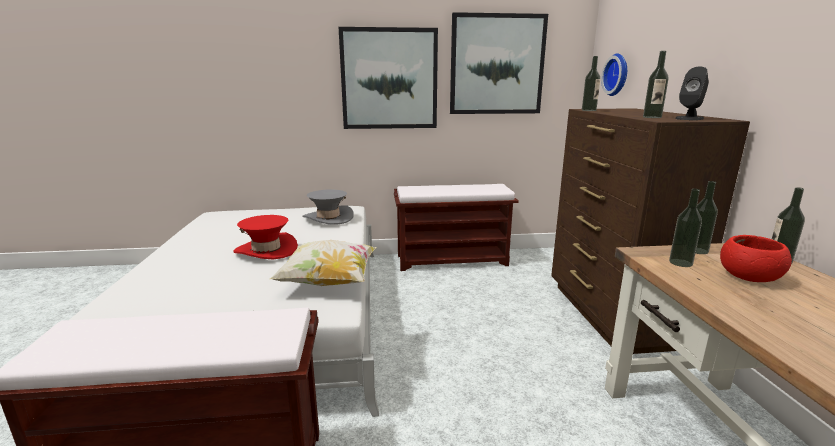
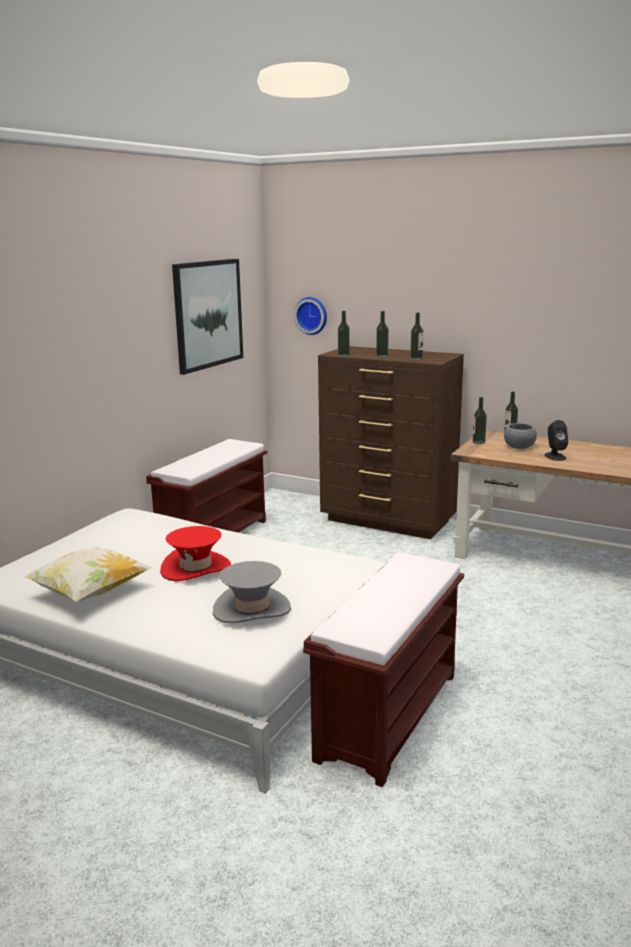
camera: 55 degrees left, 0 degrees up
pillow [270,240,377,286] -> pillow moved to [23,547,152,602]
grey hat [303,189,354,225] -> grey hat moved to [213,561,291,623]
picture [339,27,438,129] -> none
bottle [669,189,702,267] -> bottle moved to [376,311,389,357]
black speaker [675,67,708,120] -> black speaker moved to [545,420,568,461]
red bowl [720,235,792,282] -> grey bowl [504,423,537,449]

